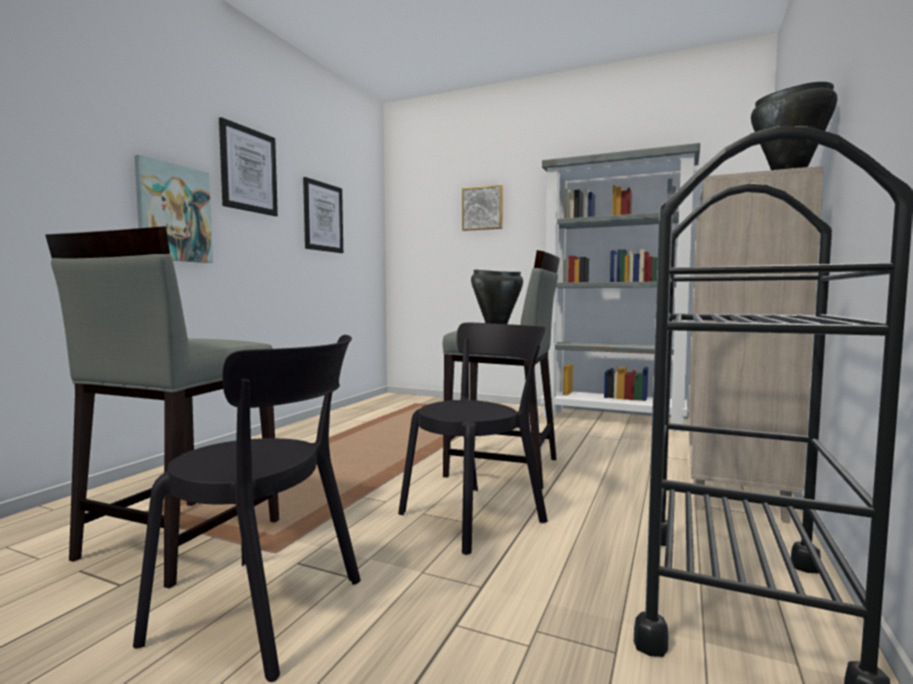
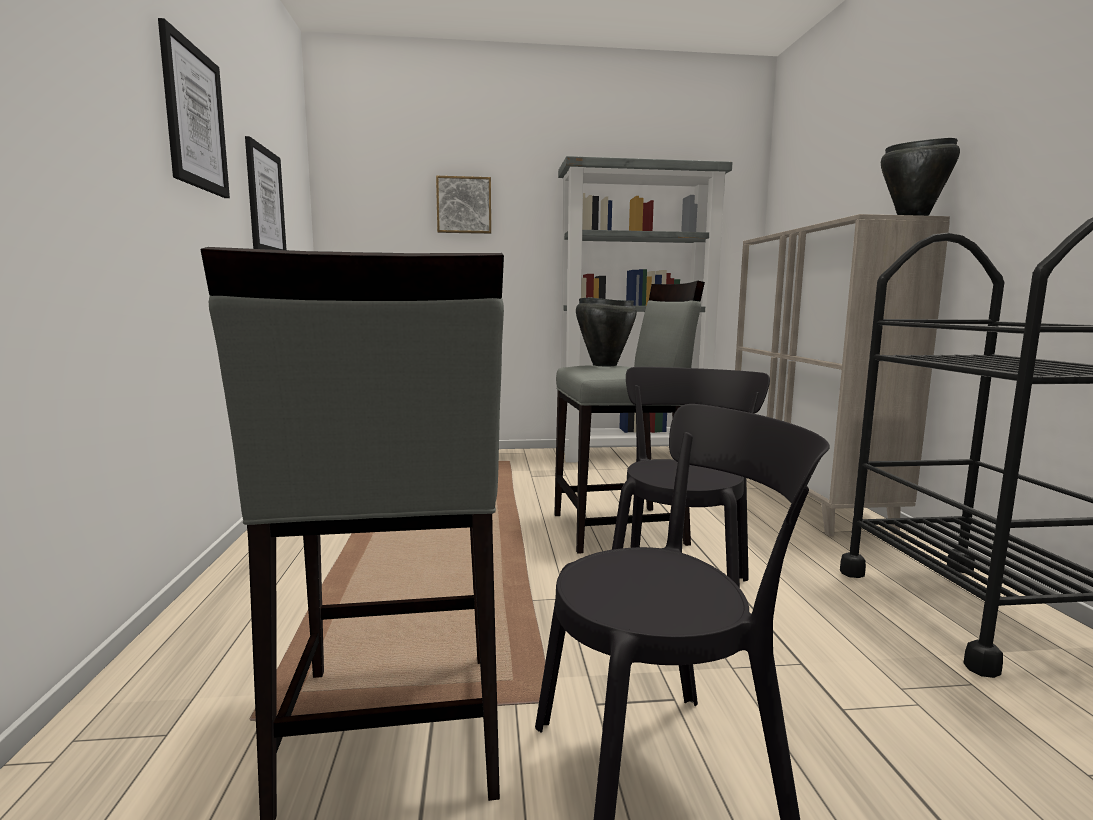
camera: 30 degrees left, 5 degrees up
picture [134,155,213,263] -> none

